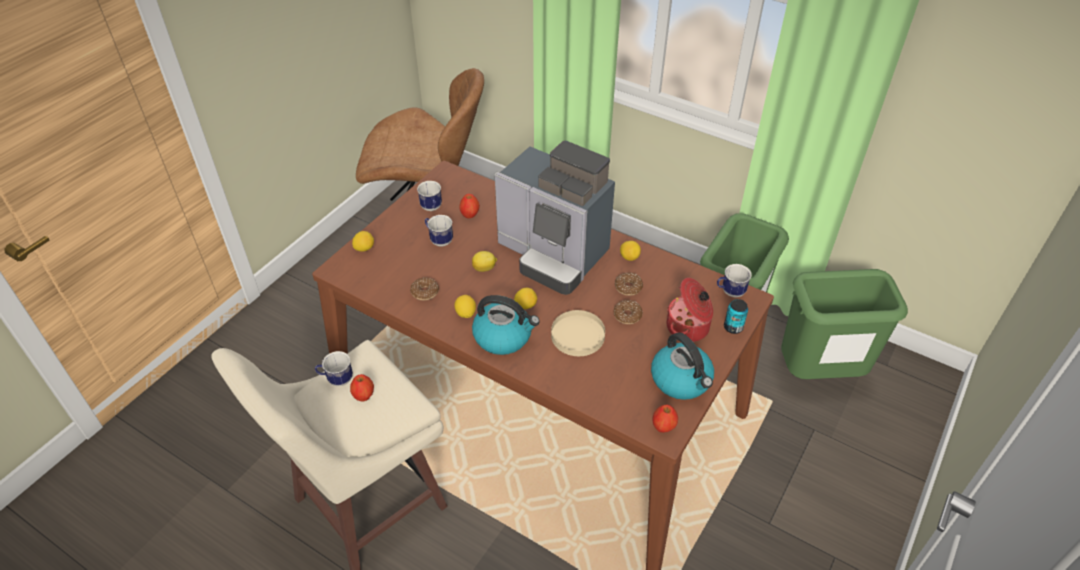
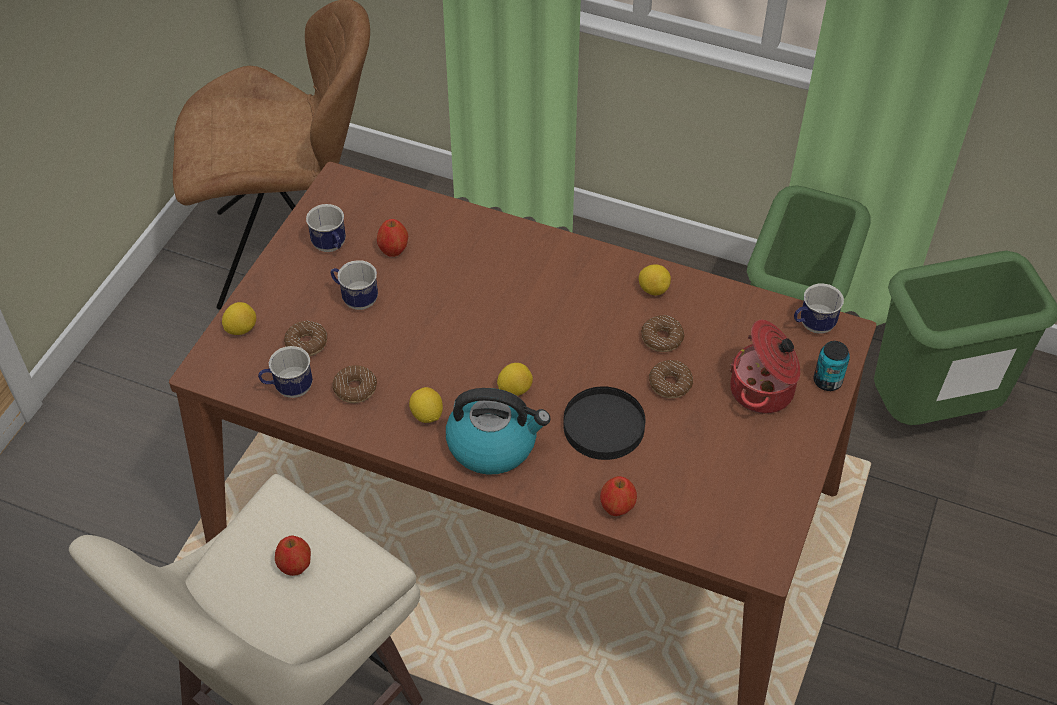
camera: 10 degrees left, 5 degrees up
mug [315,351,353,386] -> mug moved to [258,346,313,398]
lemon [472,251,497,272] -> none
coffee machine [495,140,615,295] -> none
beige plate [551,310,605,356] -> black plate [563,386,645,460]
kettle [651,332,714,400] -> none
apple [652,405,678,433] -> apple moved to [600,476,637,516]
none -> donut [284,321,327,356]

